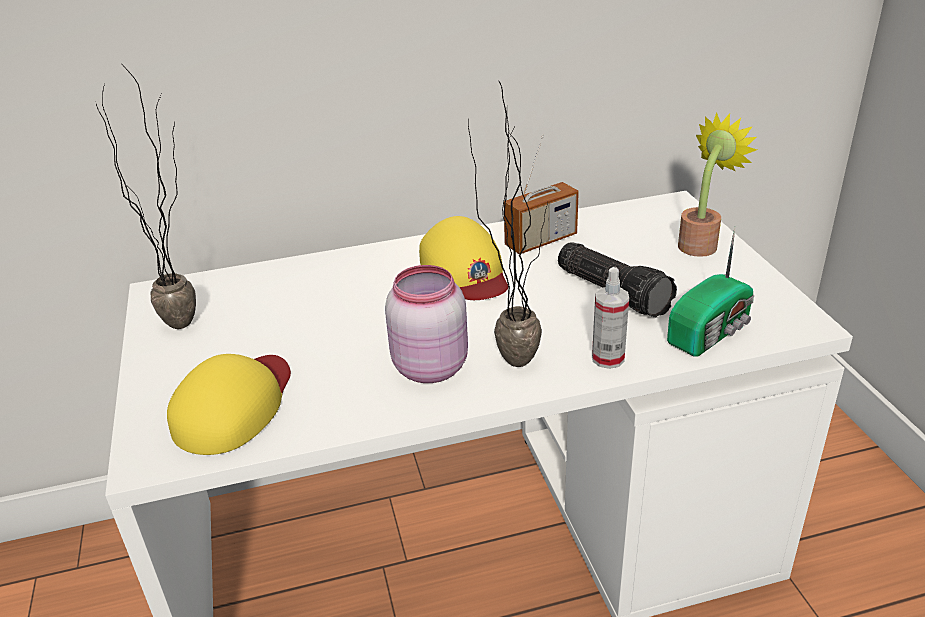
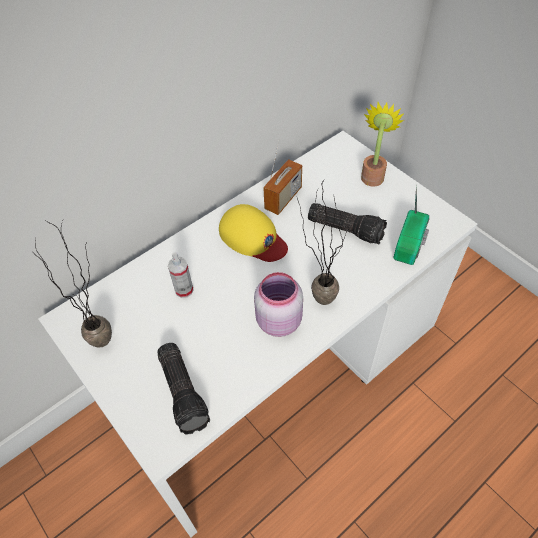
camera: 25 degrees left, 20 degrees up
yellow cap [167,354,291,455] -> flashlight [157,343,210,434]
spray bottle [592,267,629,369] -> spray bottle moved to [168,252,194,298]

